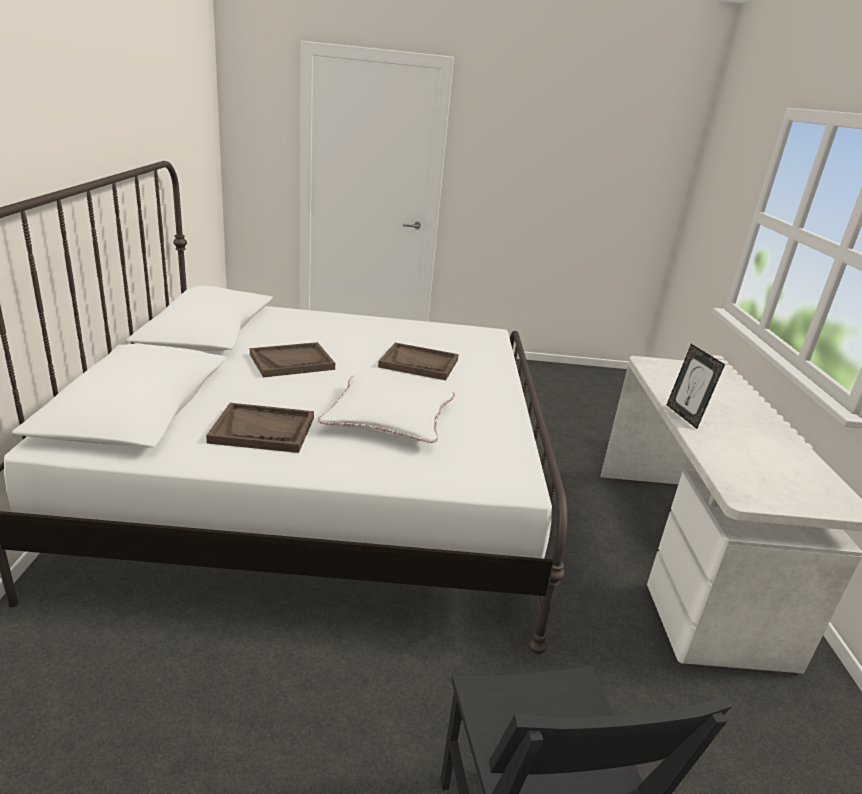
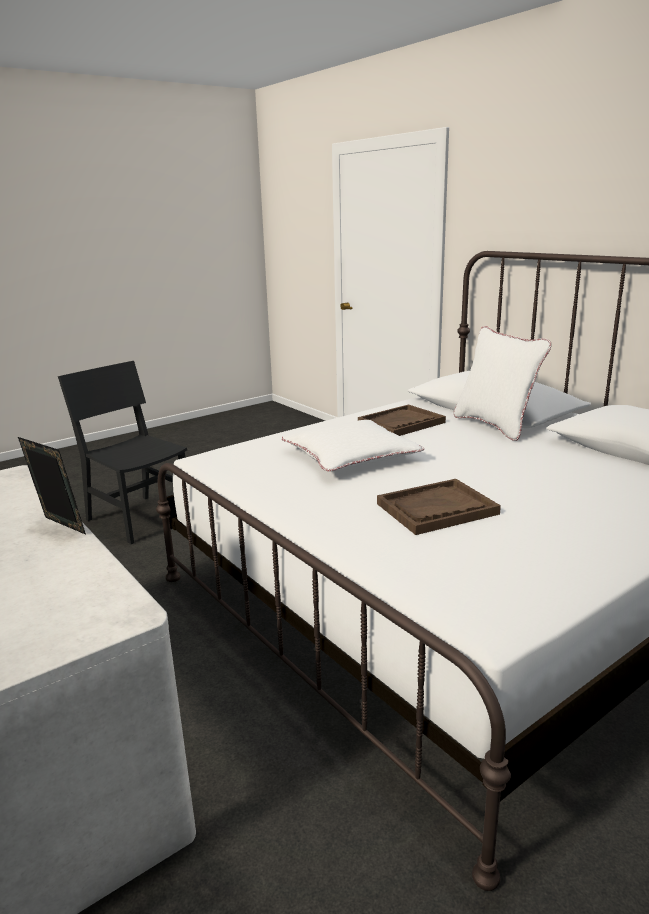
camera: 145 degrees right, 5 degrees down
brown tray [250,342,335,377] -> none
none -> white pillow [453,326,552,441]

